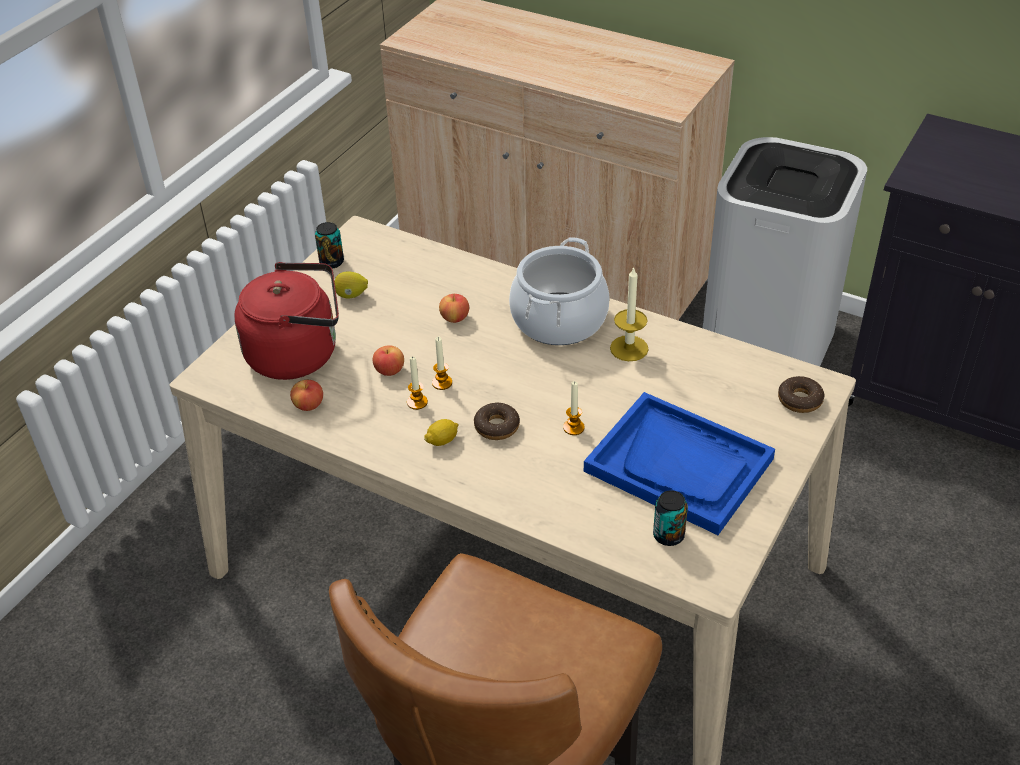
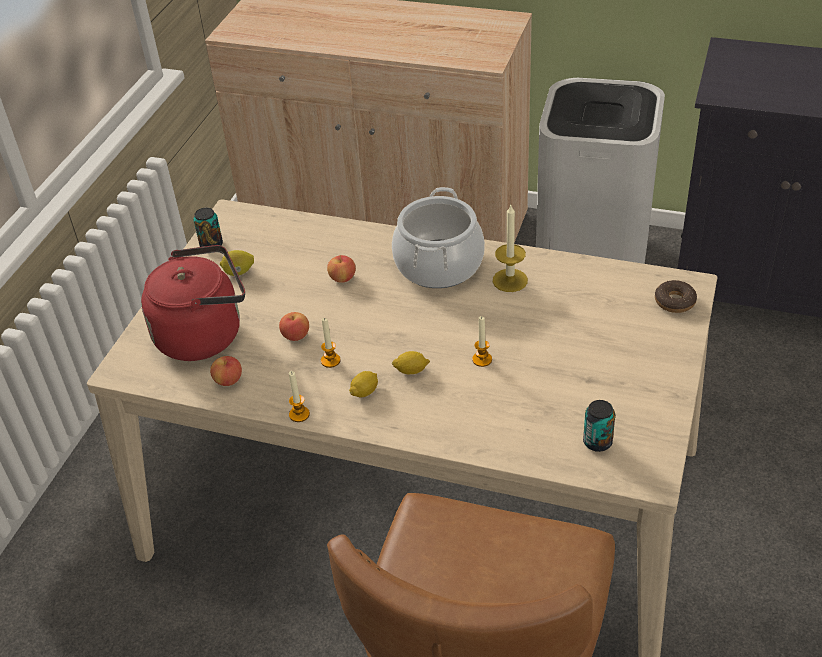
camera: 10 degrees left, 0 degrees up
candle [432,337,452,390] -> candle moved to [289,371,310,422]
donut [474,403,520,440] -> lemon [392,351,430,374]
blue tray [584,392,775,535] -> none

